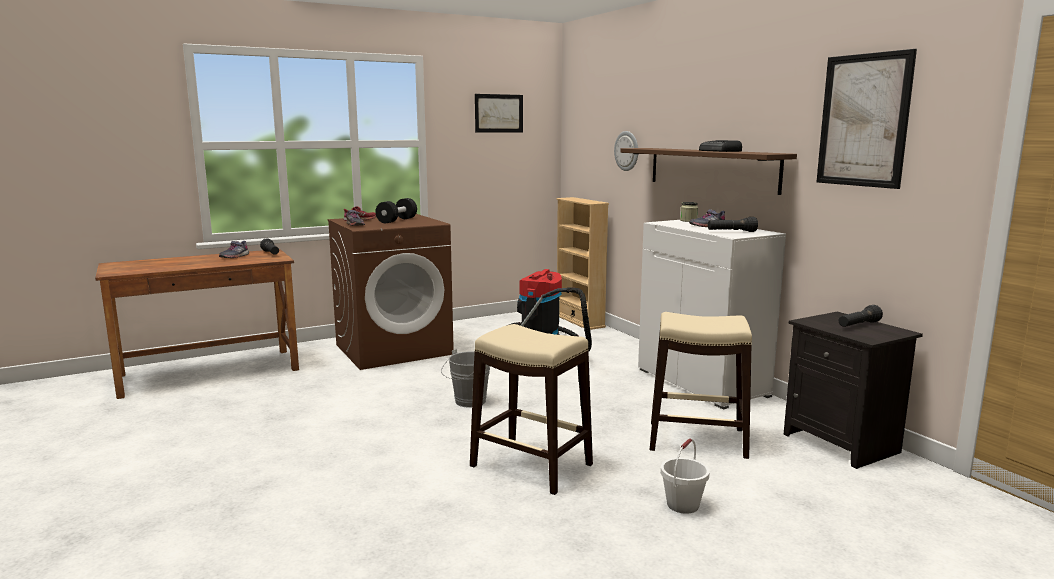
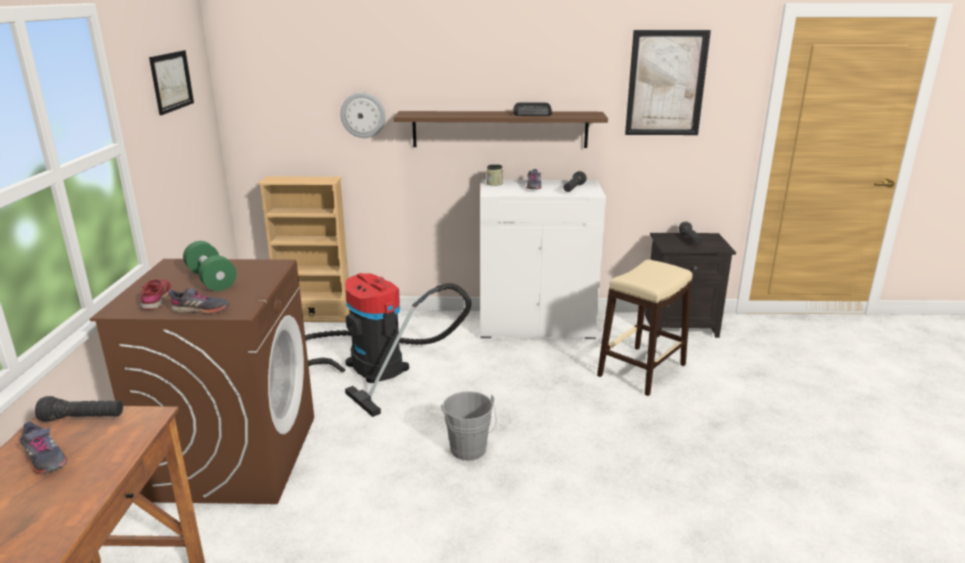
camera: 60 degrees left, 10 degrees up
black dumbbell [375,198,417,223] -> green dumbbell [183,241,237,291]
beige stool [470,324,593,495] -> none
white bucket [661,439,710,514] -> none

